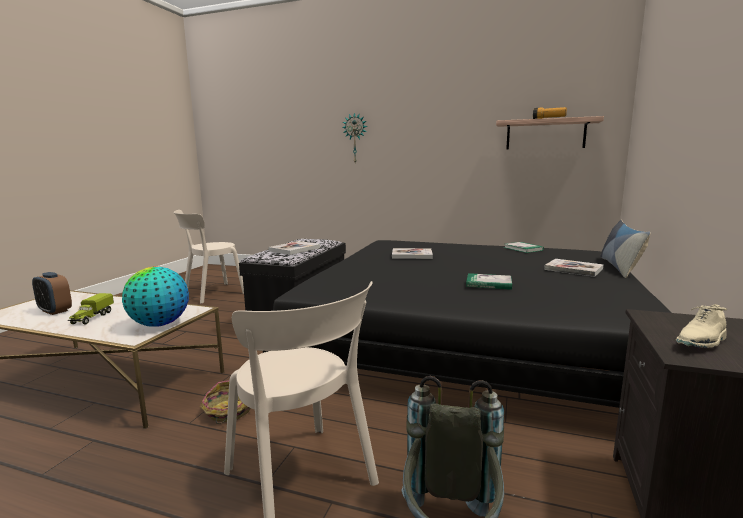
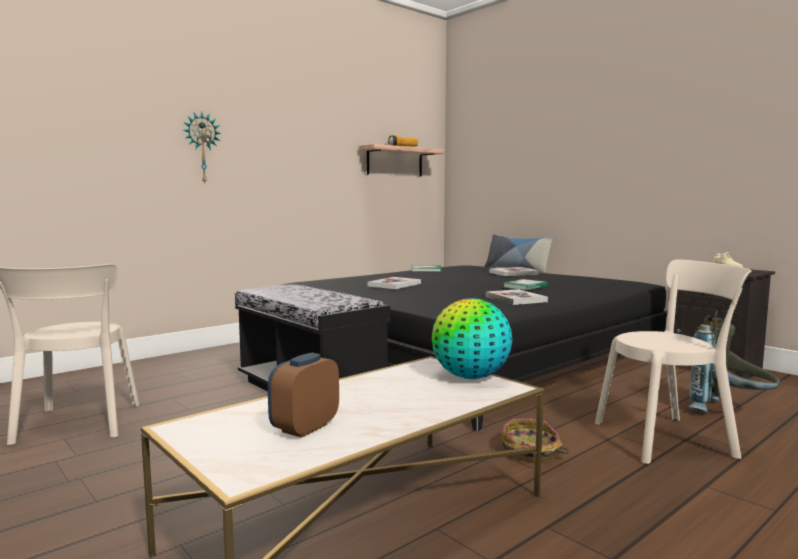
camera: 60 degrees left, 5 degrees down
alarm clock [32,272,72,315] -> alarm clock turned 150 degrees clockwise [268,353,339,438]
toy truck [68,293,114,324] -> none
book [268,241,320,255] -> book moved to [486,289,548,305]

